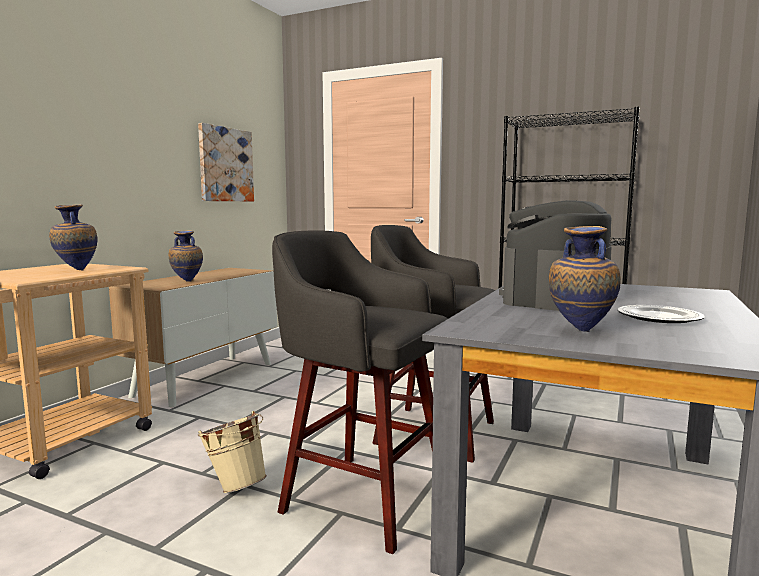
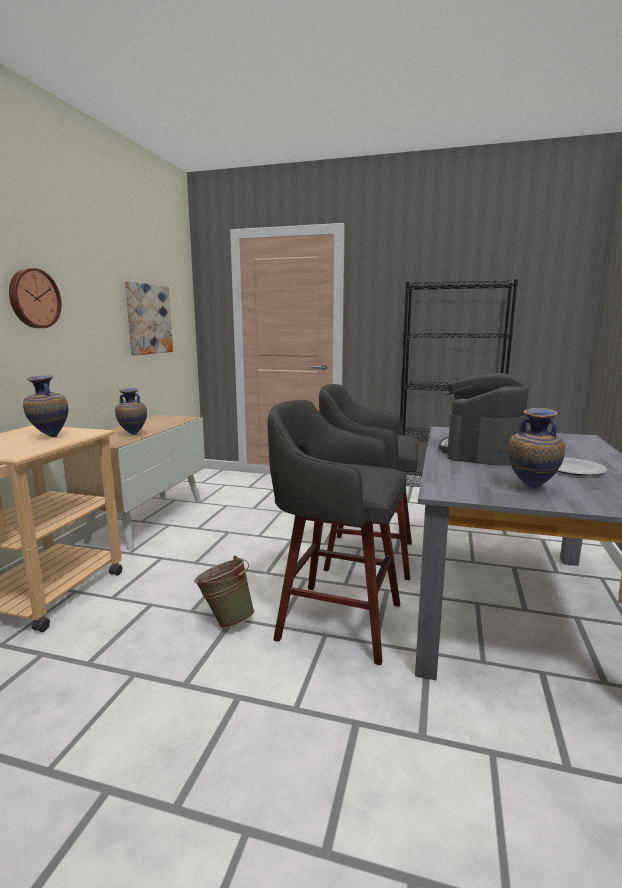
camera: 10 degrees left, 5 degrees up
beige bucket [197,411,267,493] -> green bucket [194,556,255,628]
none -> wall clock [9,268,62,328]

